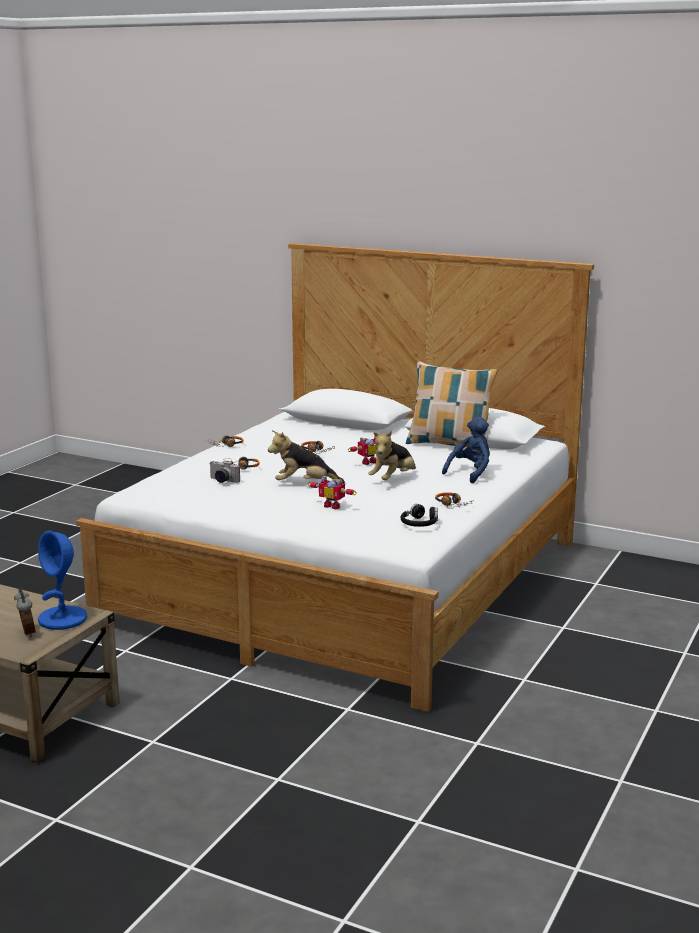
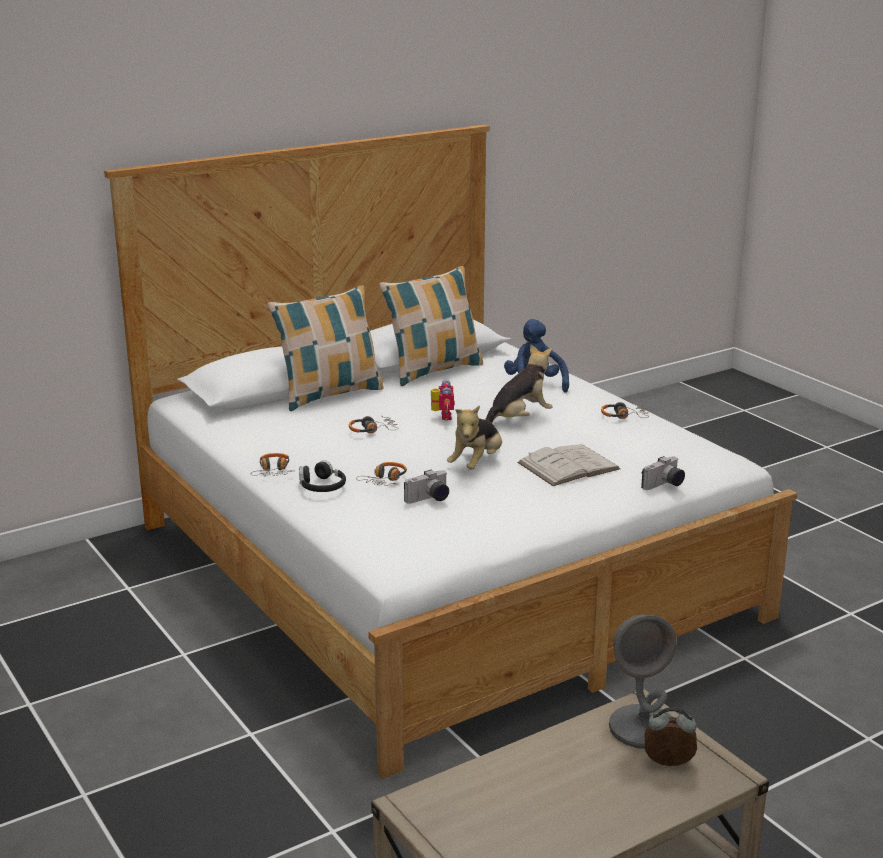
camera: 60 degrees left, 5 degrees up
blue table lamp [38,530,87,630] -> grey table lamp [609,614,677,749]
toy robot [308,476,357,509] -> white book [517,444,621,486]
plush toy [368,430,416,480] -> plush toy turned 105 degrees counterclockwise [485,345,552,423]
black headphones [401,504,438,527] -> black headphones moved to [299,460,346,492]
none -> pillow [268,285,383,411]
none -> camera [641,456,685,490]

